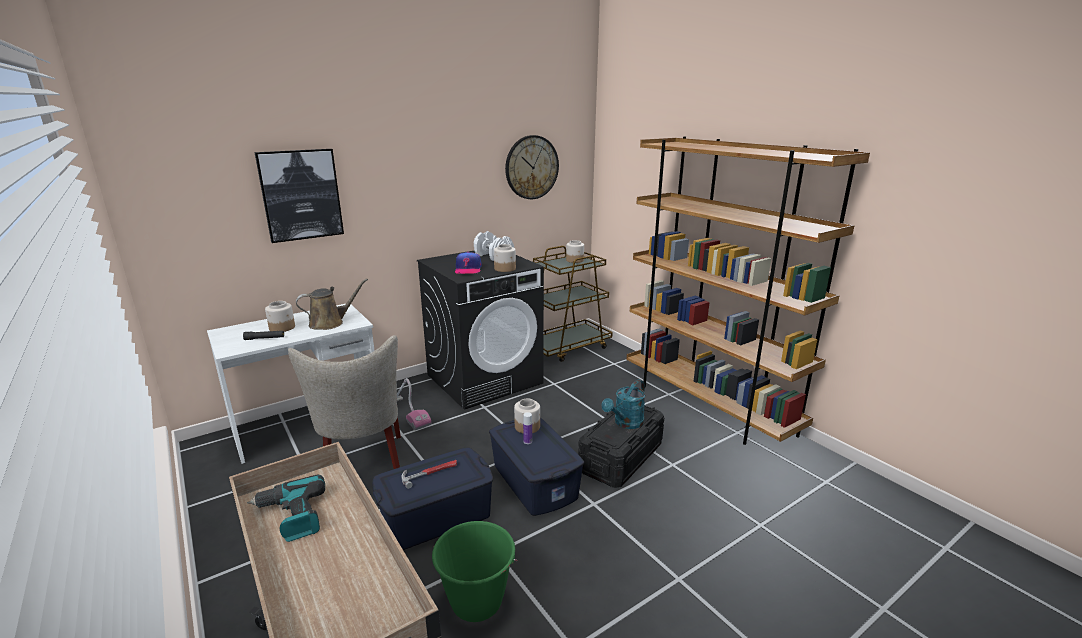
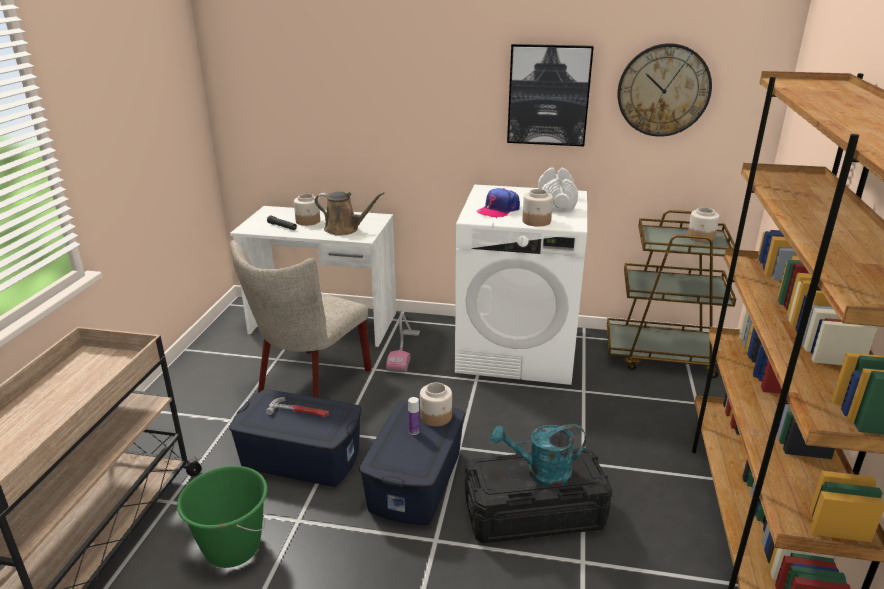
camera: 45 degrees right, 5 degrees up
power drill [247,474,325,542] -> none
picture [254,149,344,243] -> picture moved to [507,44,594,146]
black washing machine [417,251,544,410] -> white washing machine [455,184,587,385]

